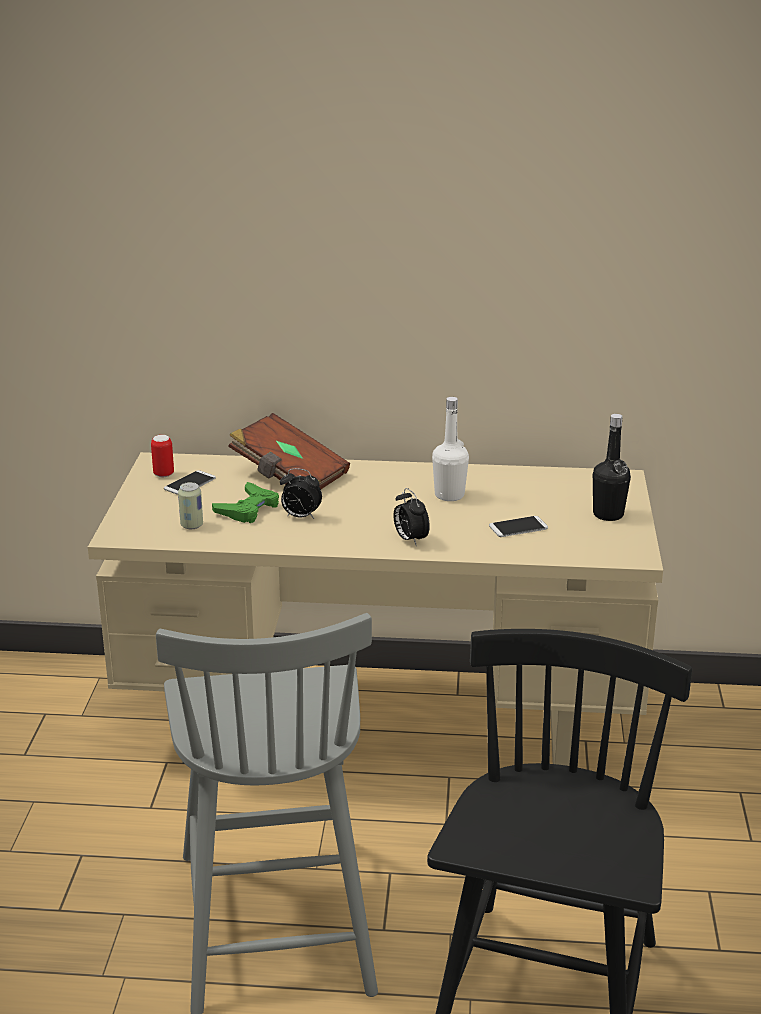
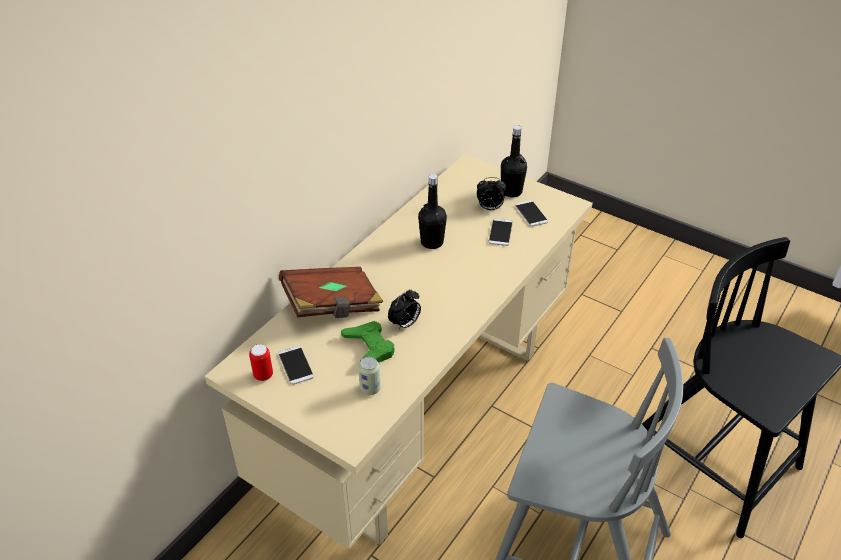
camera: 60 degrees left, 15 degrees up
alarm clock [393,488,430,546] -> alarm clock moved to [477,177,506,210]
white bottle [432,397,469,501] -> black bottle [418,174,447,249]
none -> phone [515,200,548,227]

